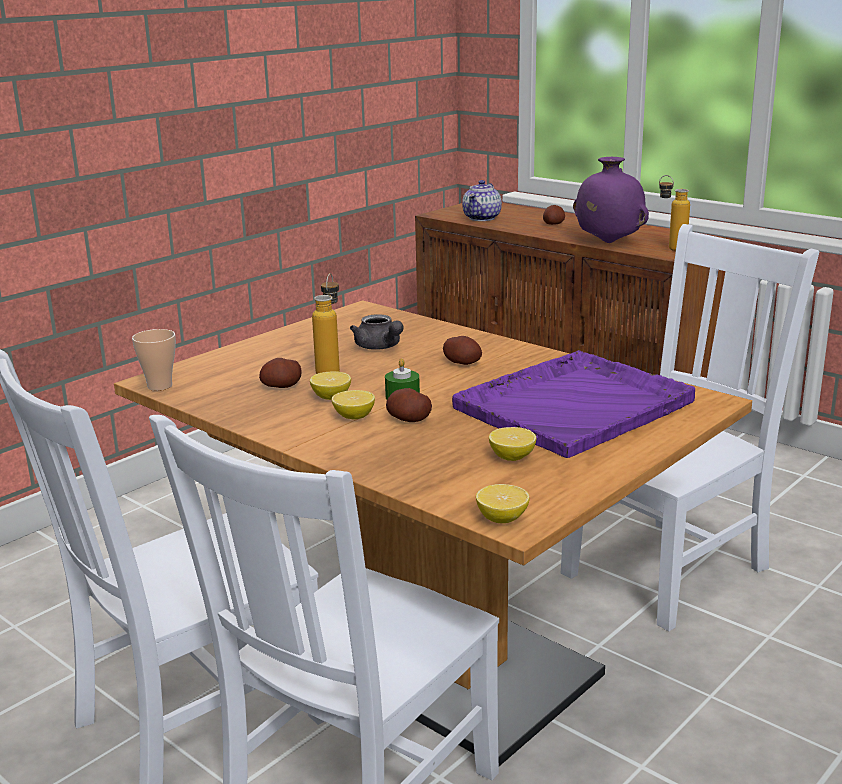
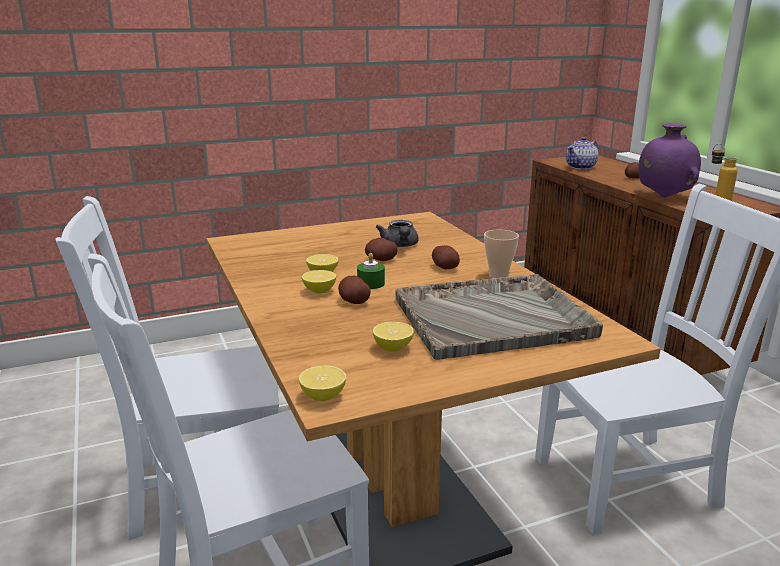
camera: 25 degrees right, 0 degrees up
cup [132,329,176,391] -> cup moved to [484,229,519,278]
potato [259,358,302,388] -> potato moved to [365,238,397,261]
bottle [312,273,340,374] -> none
purple tray [452,350,695,458] -> grey tray [396,274,603,360]

